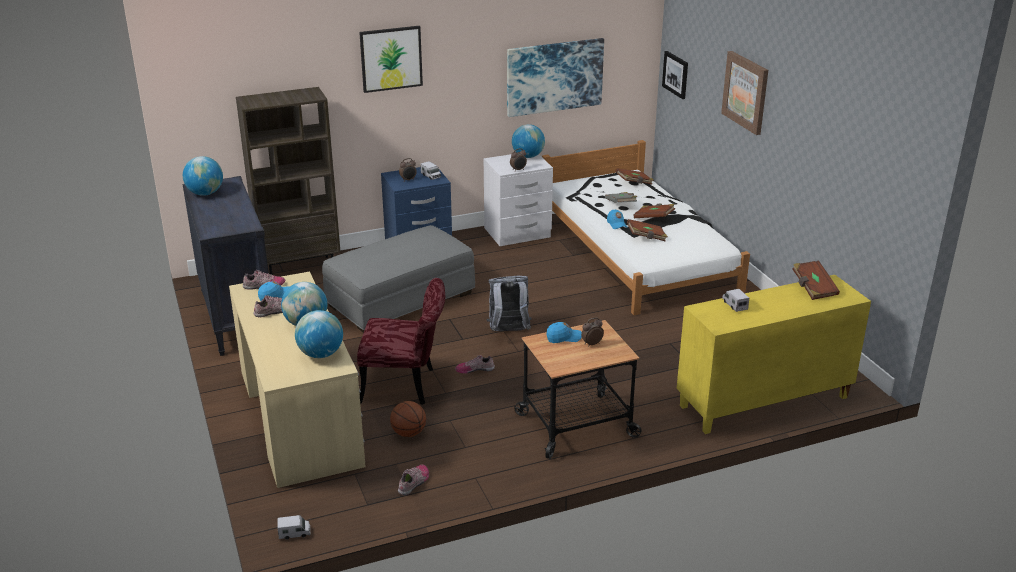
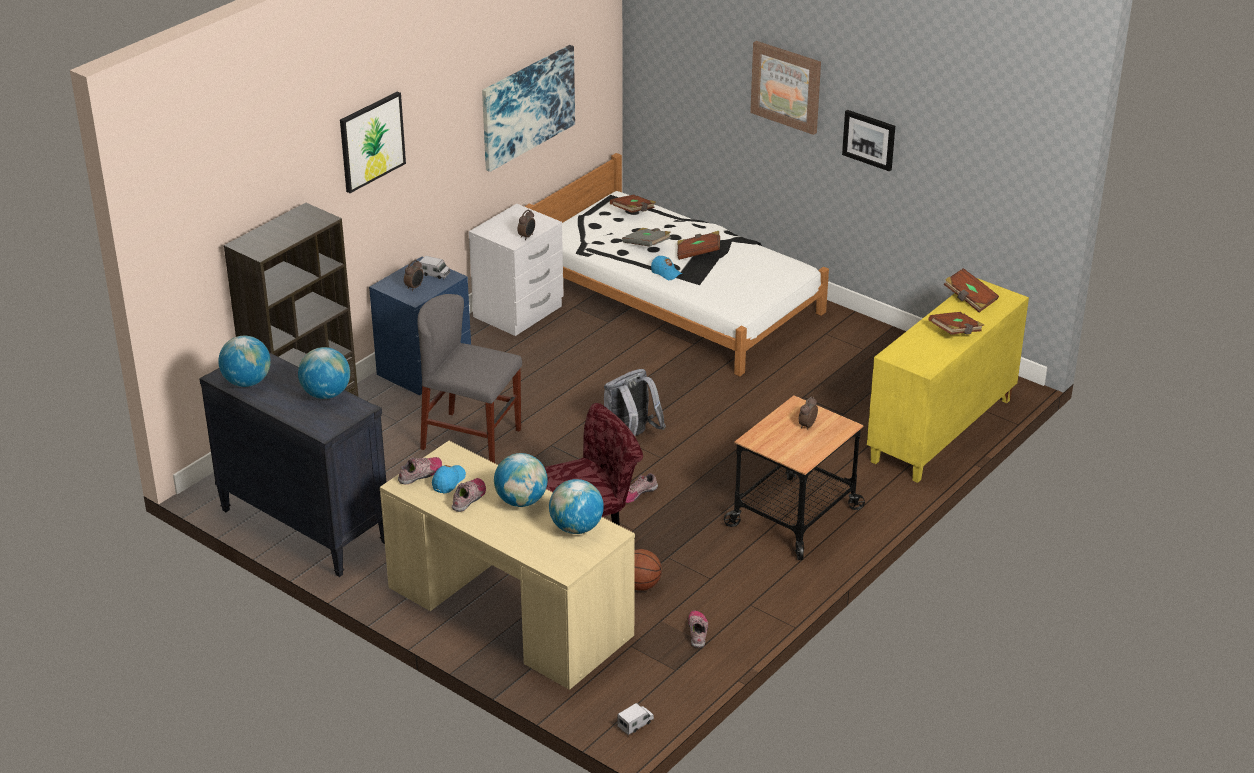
camera: 30 degrees left, 5 degrees up
grey ottoman [322,225,475,333] -> grey chair [417,294,522,463]
globe [512,124,545,158] -> globe moved to [298,347,350,399]
blue cap [547,322,582,343] -> none
brown book [627,219,668,241] -> brown book moved to [928,312,984,335]
picture [662,51,688,99] -> picture moved to [842,110,895,172]
toy truck [722,289,749,312] -> none

